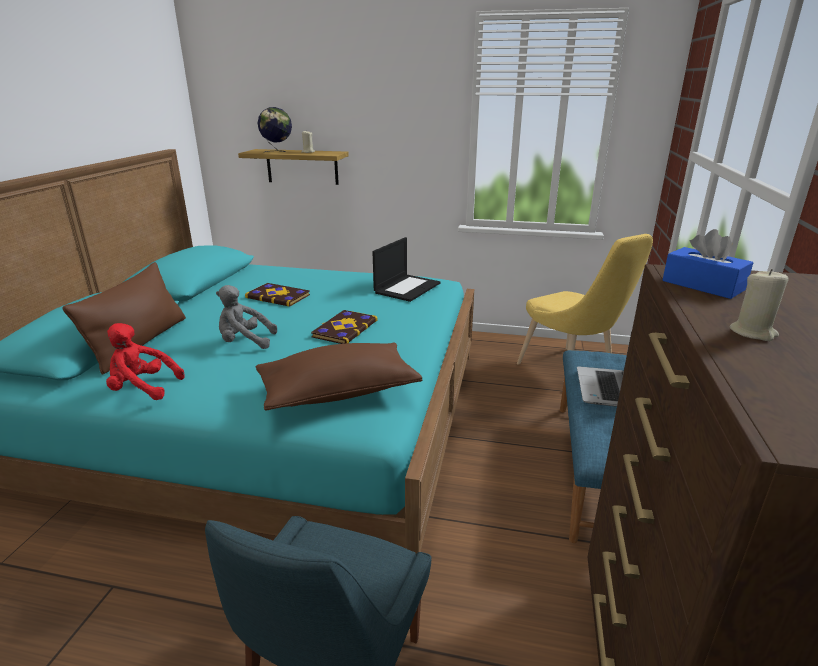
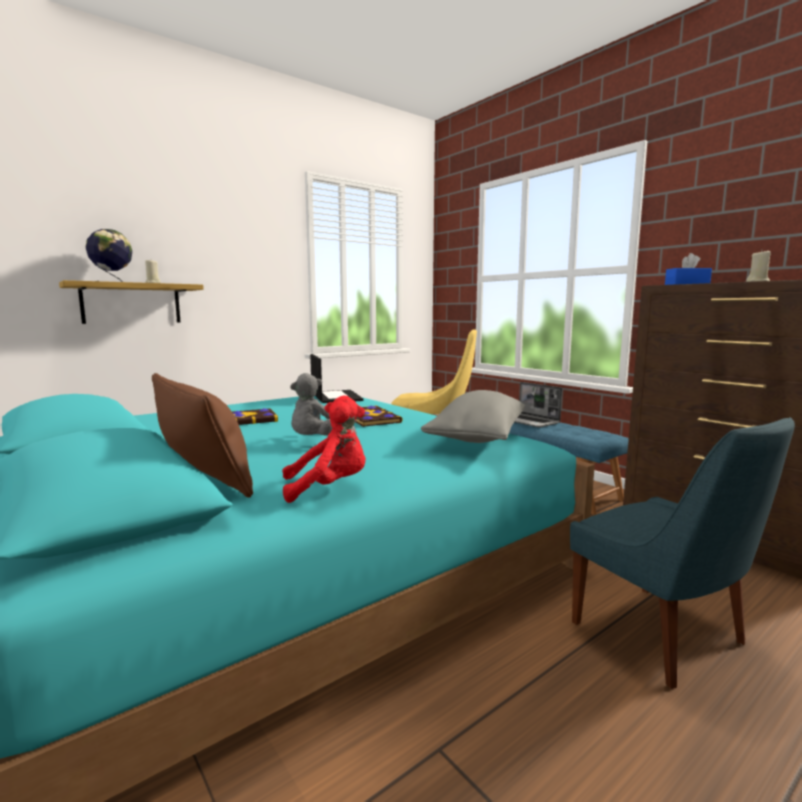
camera: 50 degrees left, 15 degrees down
red plush toy [106,323,184,400] -> red plush toy turned 150 degrees counterclockwise [282,395,366,503]
brown pillow [256,343,422,410] -> grey pillow [421,390,525,443]

